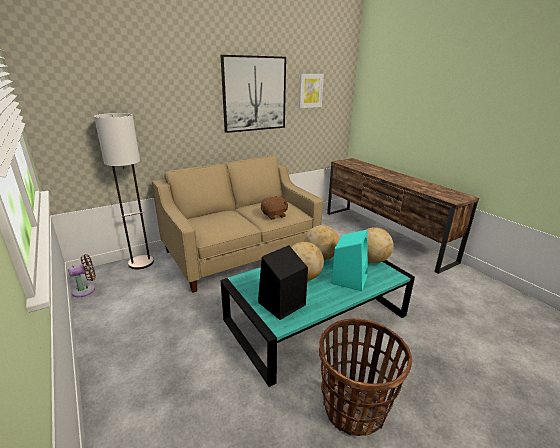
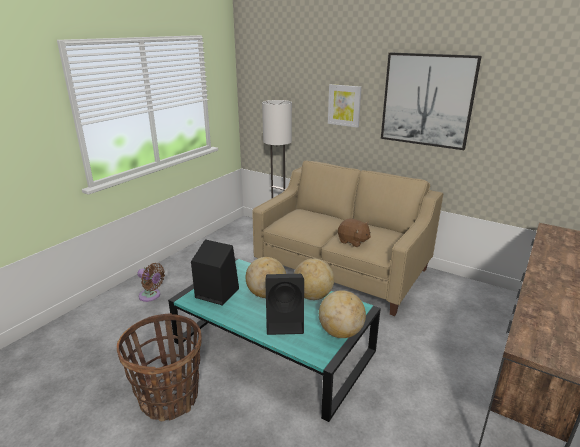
camera: 65 degrees right, 0 degrees up
brown fan [68,254,96,297] -> brown fan moved to [137,263,165,302]
picture [299,74,324,108] -> picture moved to [328,84,362,128]
turquoise speaker [331,230,368,291] -> black speaker [265,274,304,335]

